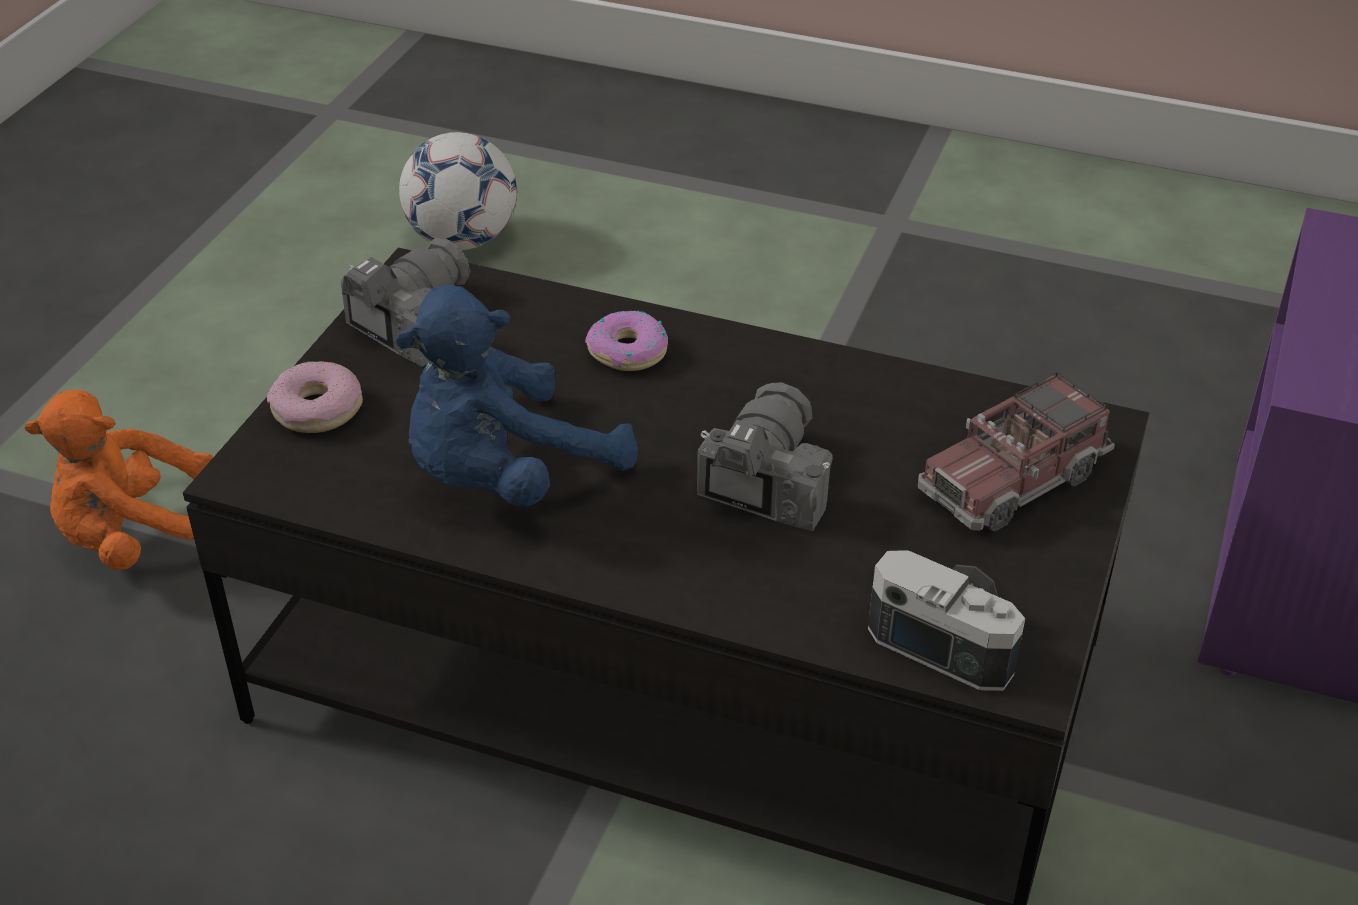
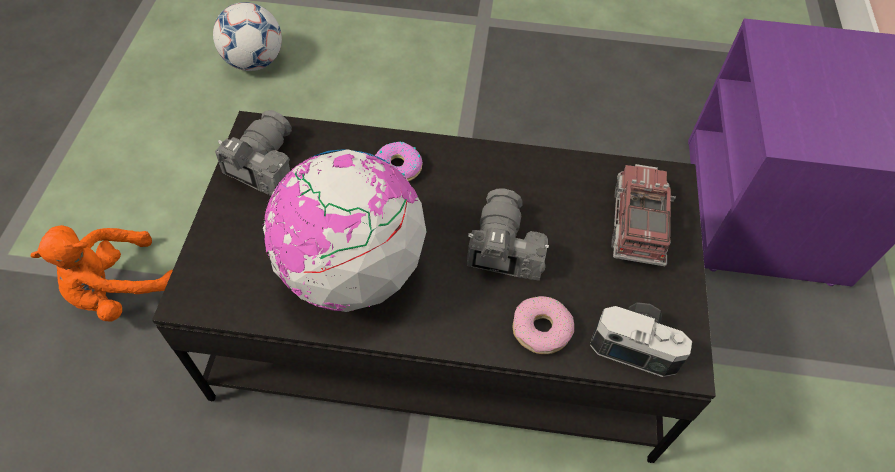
camera: 15 degrees left, 15 degrees up
donut [267,361,363,433] -> donut moved to [513,296,574,354]
blue plush toy [395,285,638,507] -> globe [263,149,426,312]
toy truck [918,372,1115,532] -> toy truck turned 150 degrees clockwise [611,164,676,266]

